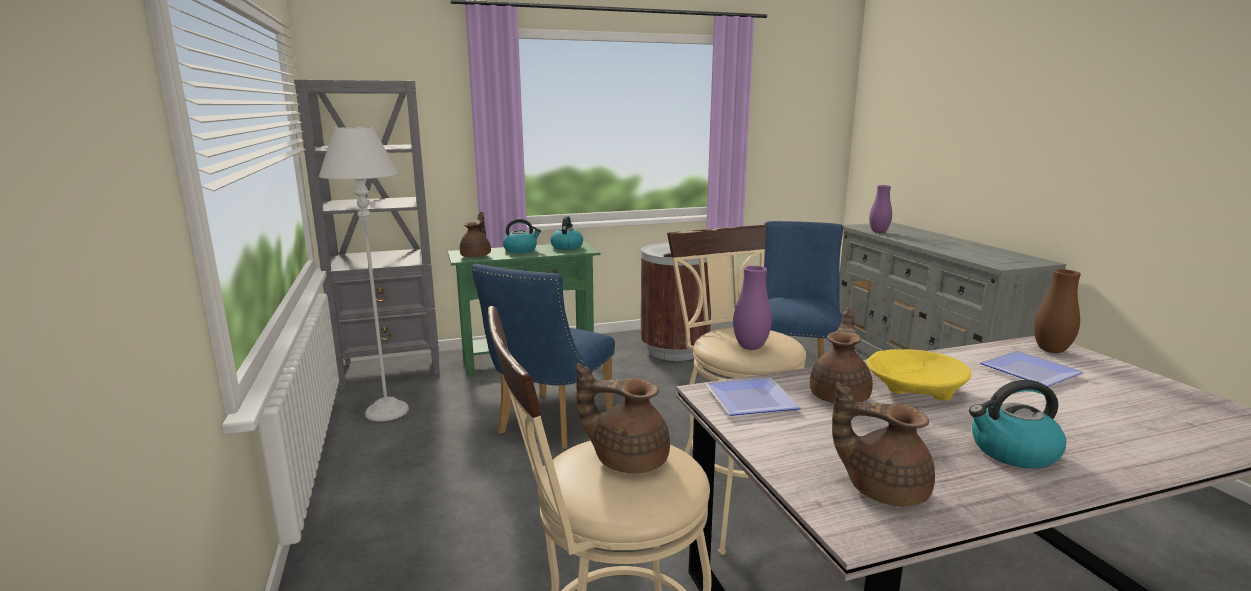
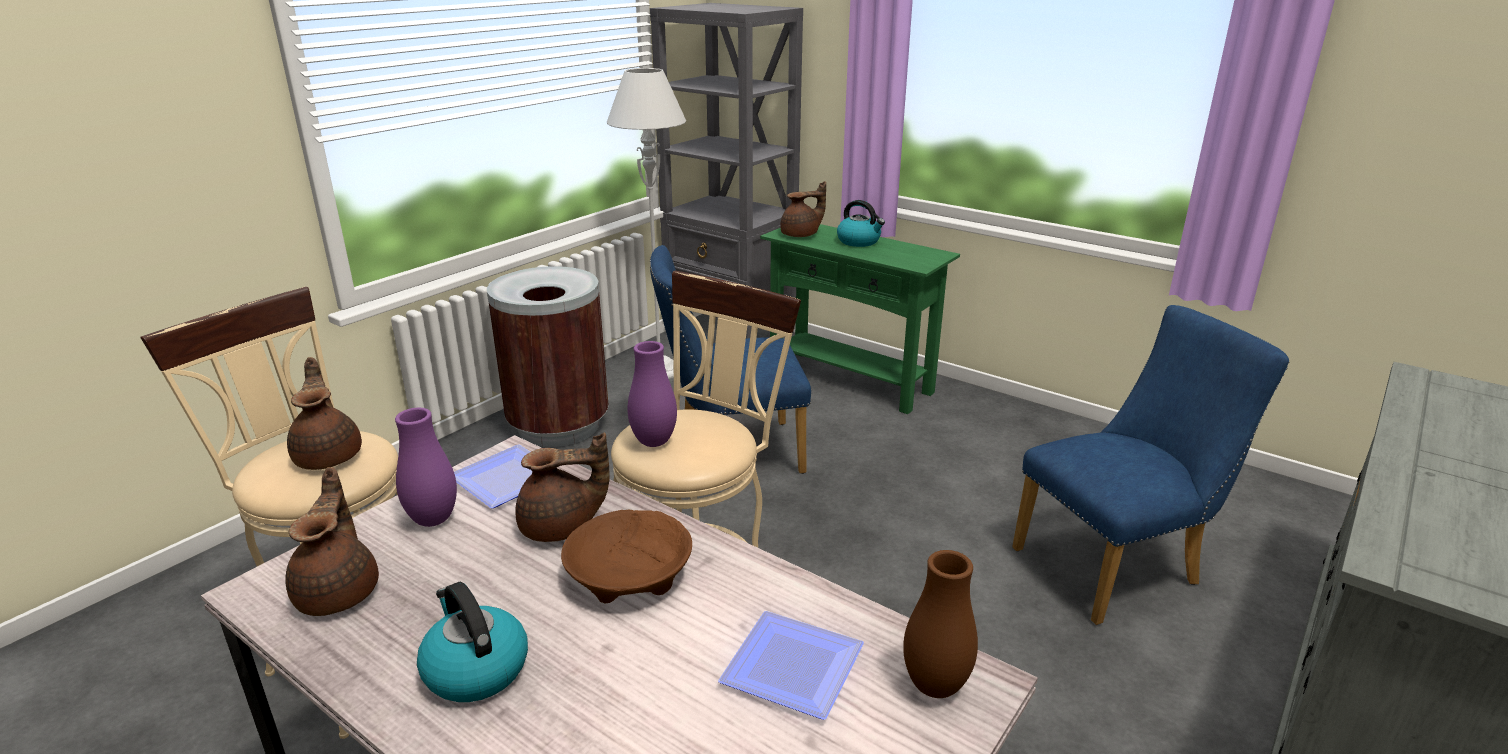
camera: 55 degrees right, 10 degrees up
kettle [550,216,583,250] -> none
brown trash can [641,243,711,361] -> brown trash can moved to [487,266,609,447]
yellow bowl [867,349,971,401] -> brown bowl [561,510,692,603]
purple vase [869,185,892,233] -> purple vase moved to [395,408,457,527]

